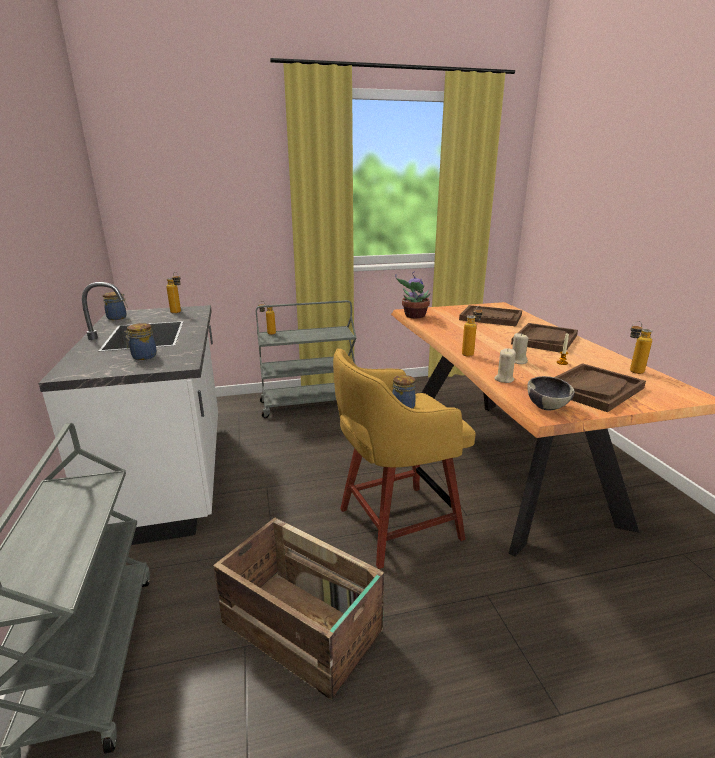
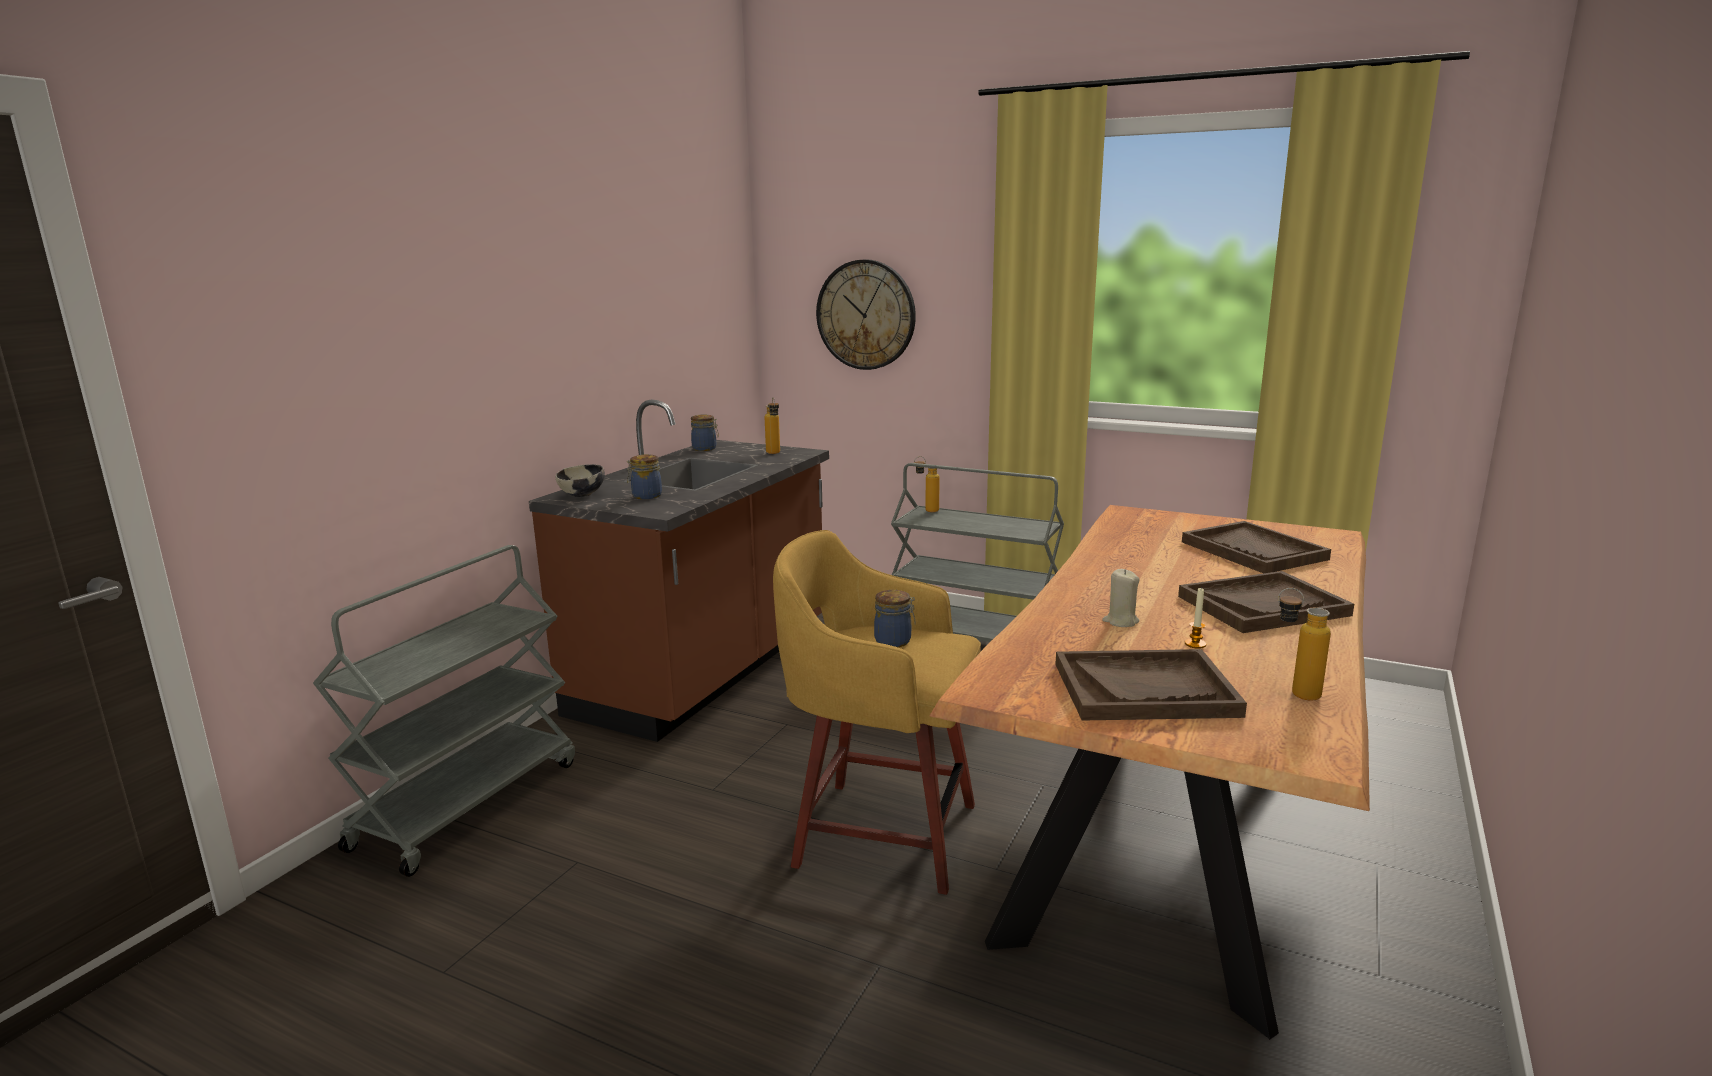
camera: 40 degrees right, 5 degrees down
white counter [38,282,218,545] -> brown counter [529,400,829,742]
crate [213,518,384,700] -> none
potted plant [395,272,430,318] -> none
bottle [462,306,483,357] -> none
beige candle [495,349,516,383] -> none
bowl [527,376,575,411] -> bowl moved to [555,464,605,497]
none -> wall clock [816,259,916,370]

